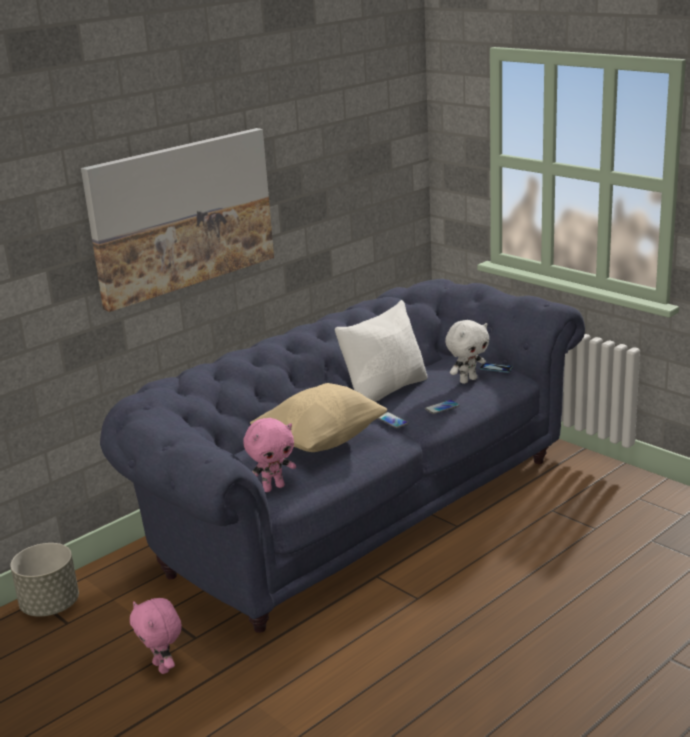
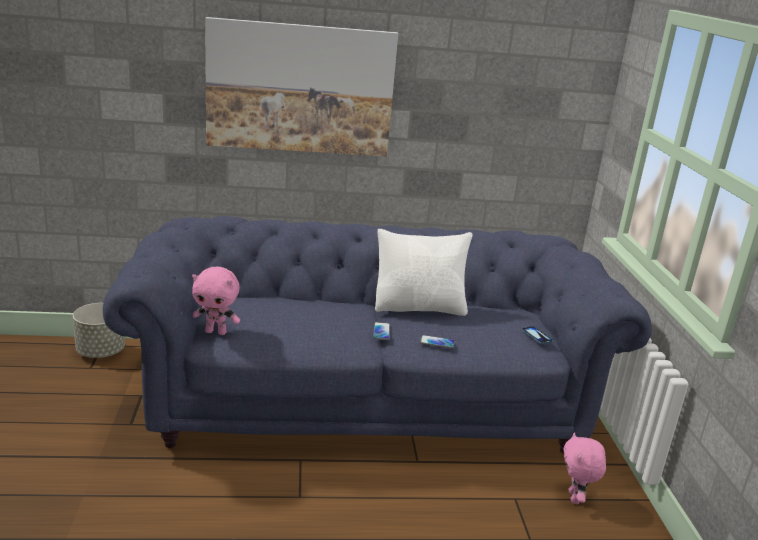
camera: 35 degrees right, 0 degrees up
pink plush toy [130,598,182,674] -> pink plush toy moved to [563,432,606,504]
beige pillow [250,383,387,452] -> none
white plush toy [445,320,490,384] -> none

